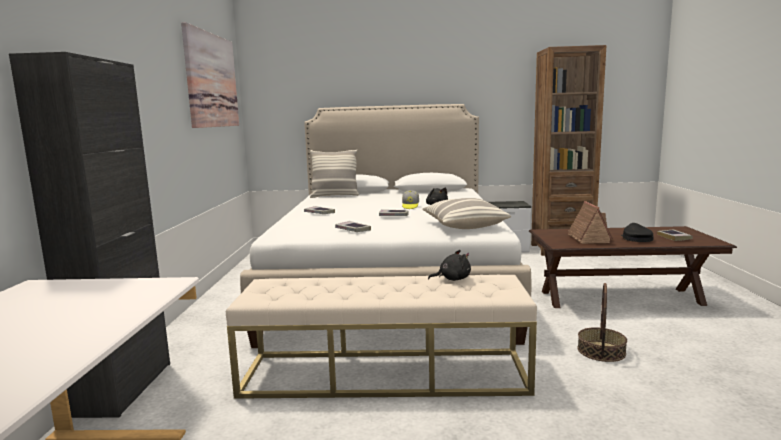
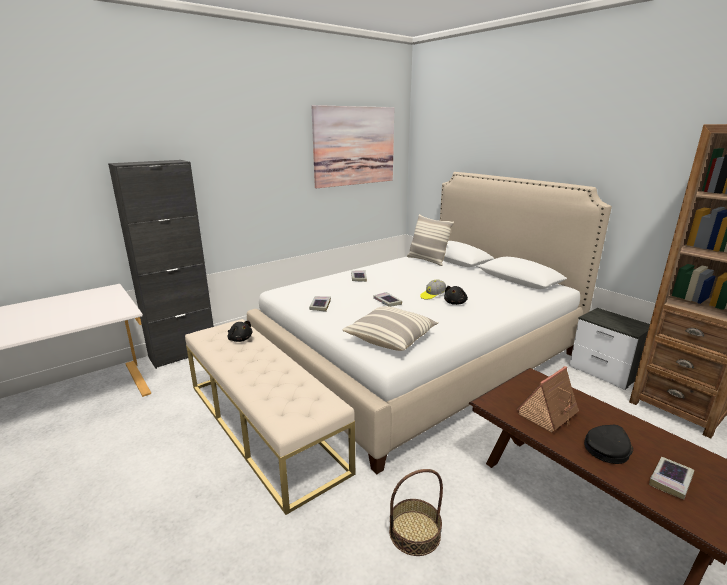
camera: 50 degrees right, 10 degrees up
black plush toy [428,250,471,281] -> black plush toy moved to [228,321,253,342]

